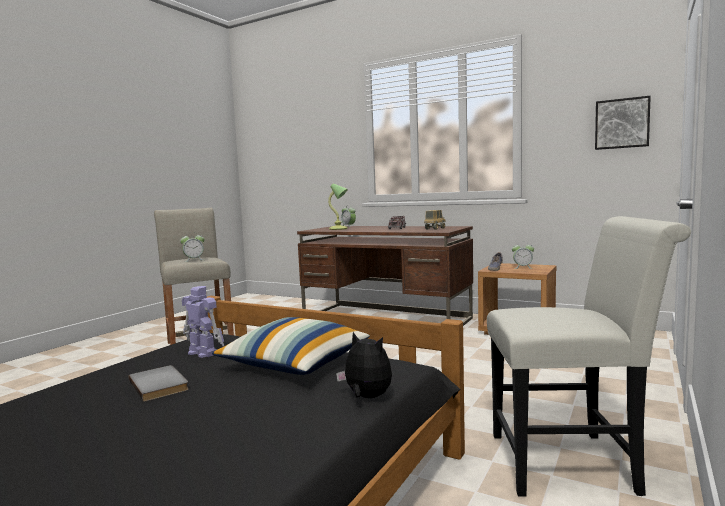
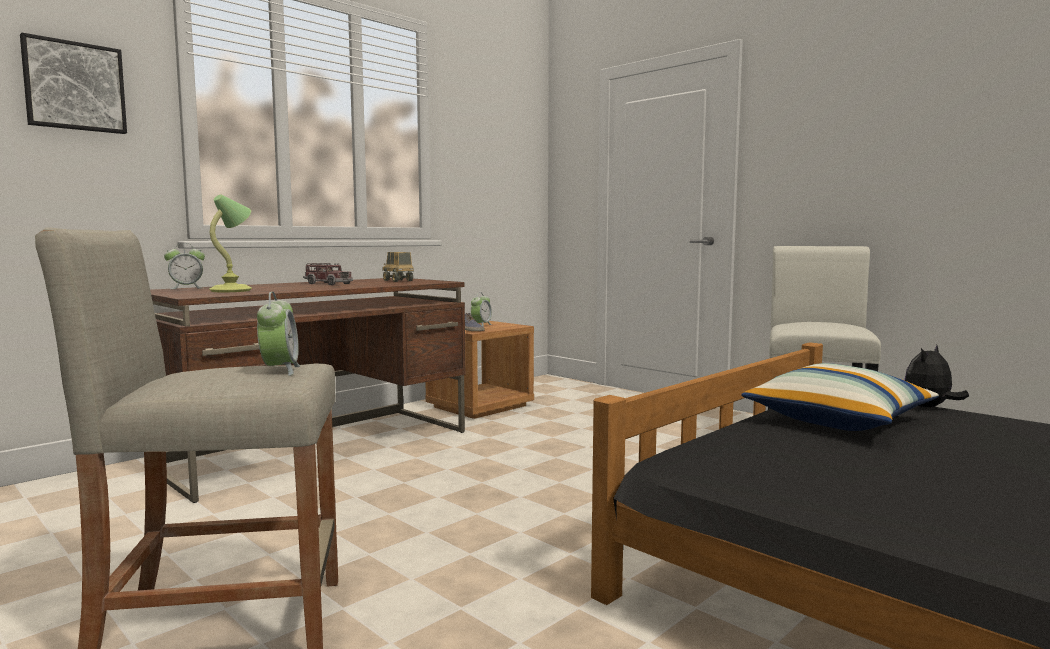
camera: 75 degrees left, 0 degrees up
grey book [129,365,189,402] -> none
toy robot [182,286,224,358] -> none
picture [595,96,651,150] -> picture moved to [20,33,127,134]

